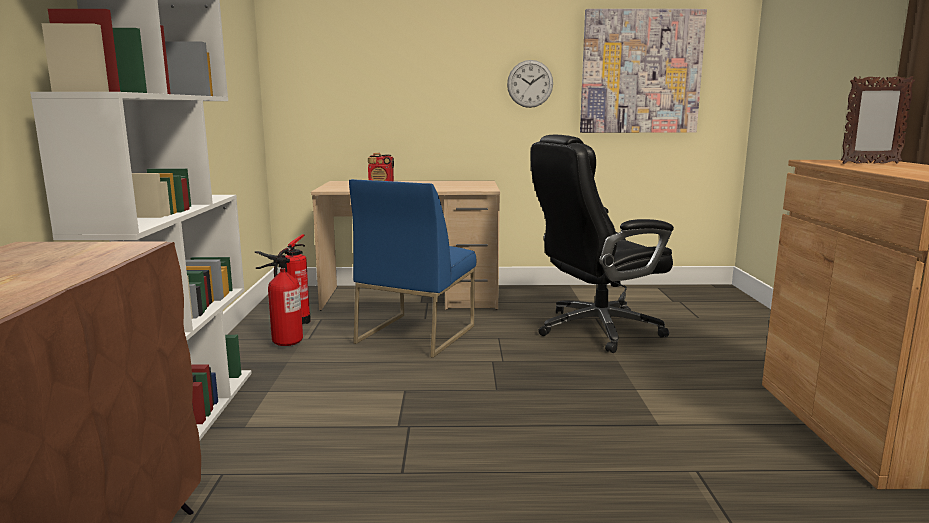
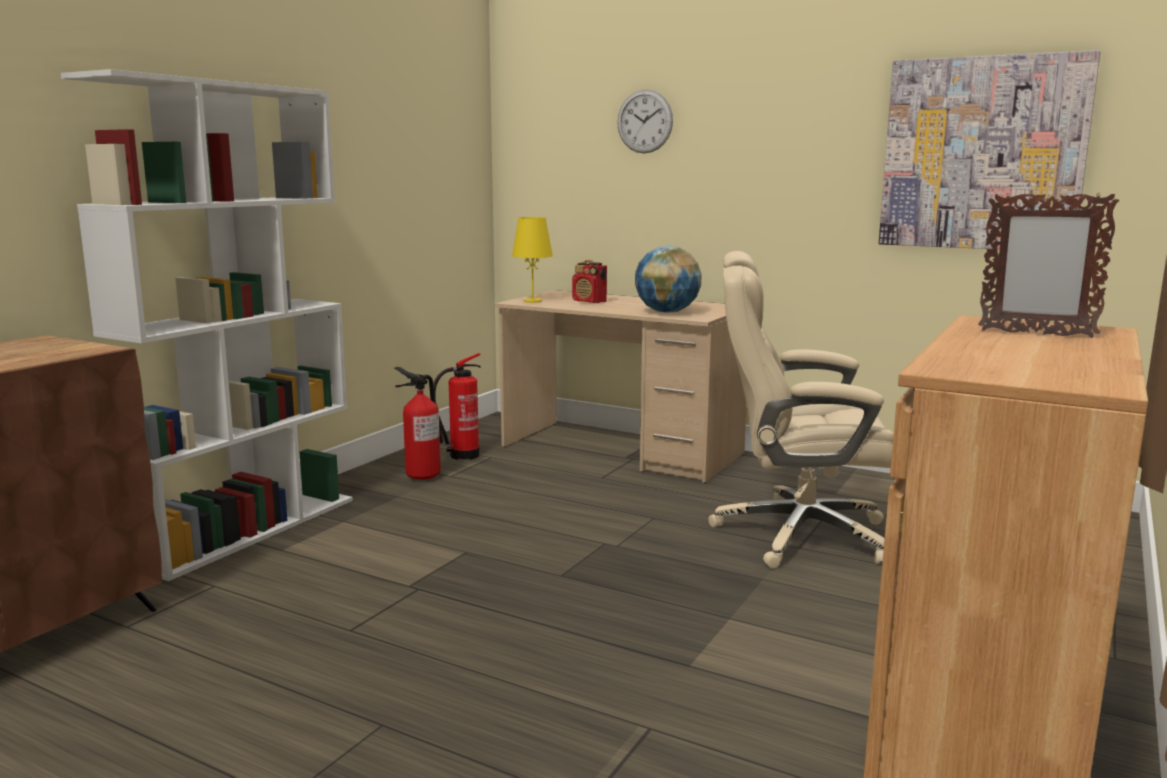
camera: 30 degrees right, 0 degrees up
blue chair [349,179,476,358] -> none
wall clock [507,60,553,108] -> wall clock moved to [617,90,673,153]
black office chair [531,135,674,353] -> beige office chair [708,251,894,568]
none -> yellow table lamp [512,217,553,302]
none -> globe [635,246,701,313]

